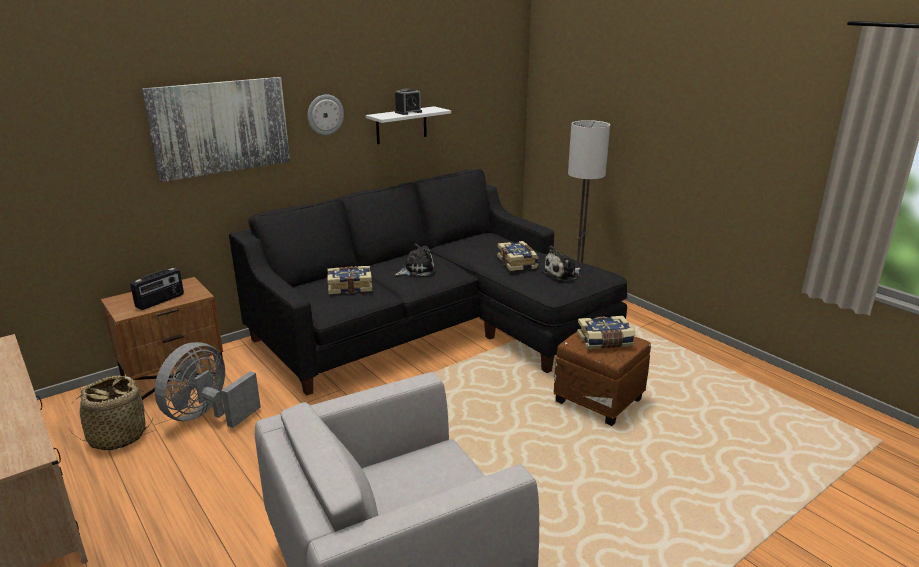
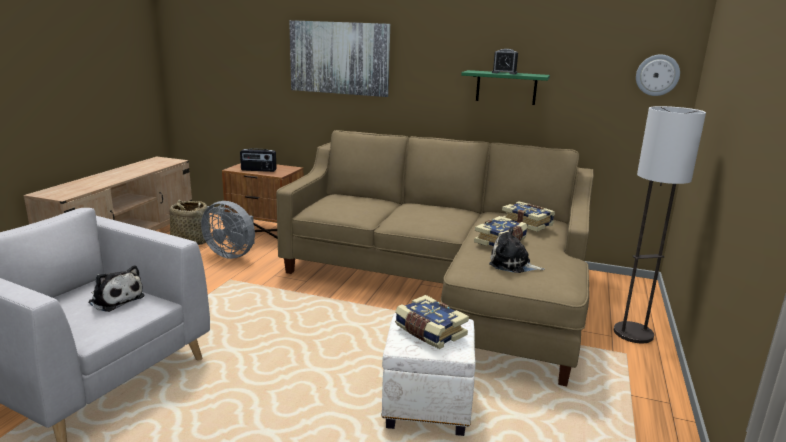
camera: 55 degrees right, 5 degrees down
grey fan [155,342,261,428] -> grey fan turned 150 degrees counterclockwise [201,201,255,259]
black sofa [229,169,627,395] -> beige sofa [276,130,594,386]
wall clock [307,94,344,135] -> wall clock moved to [636,54,680,96]
book [327,266,373,294] -> book moved to [502,201,555,232]
white shelf [366,106,451,144] -> green shelf [461,70,550,105]
plush toy [395,243,436,277] -> plush toy moved to [88,266,145,312]
brown ottoman [554,332,651,426] -> white ottoman [381,313,475,436]

